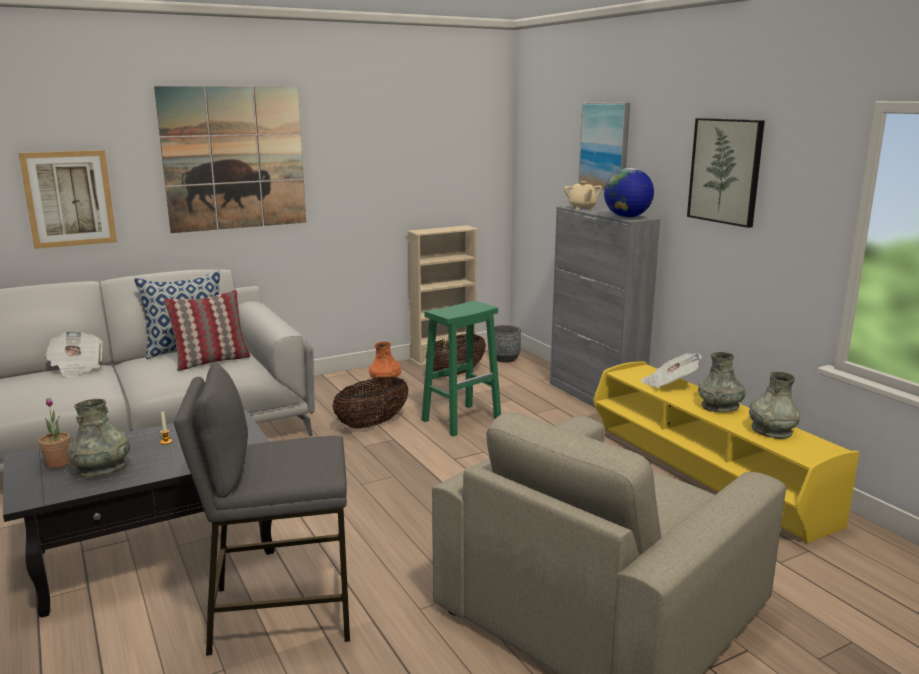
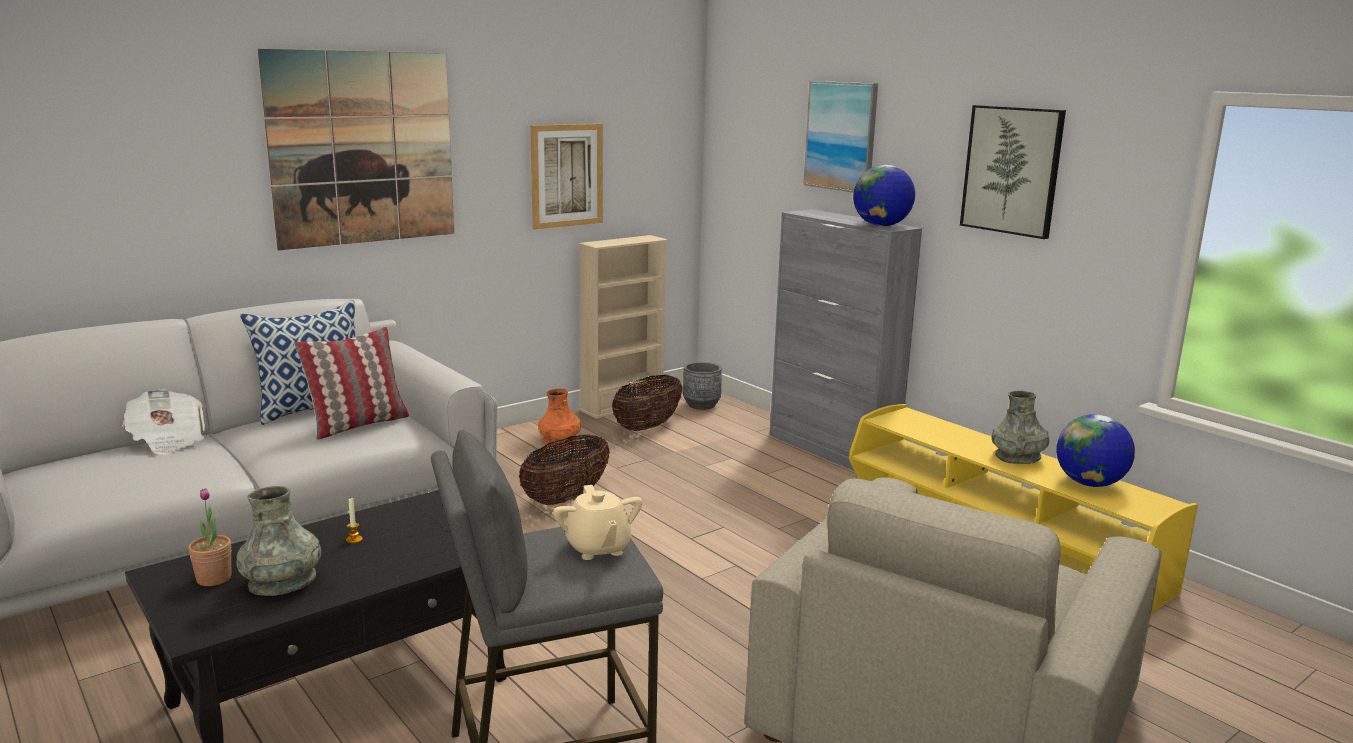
camera: 10 degrees left, 0 degrees up
picture [19,150,117,249] -> picture moved to [530,124,603,229]
green stool [421,301,501,437] -> none
beige teapot [564,181,602,210] -> beige teapot moved to [553,485,642,560]
newspaper [641,353,702,388] -> none
grey vase [749,371,800,439] -> globe [1056,414,1135,487]

